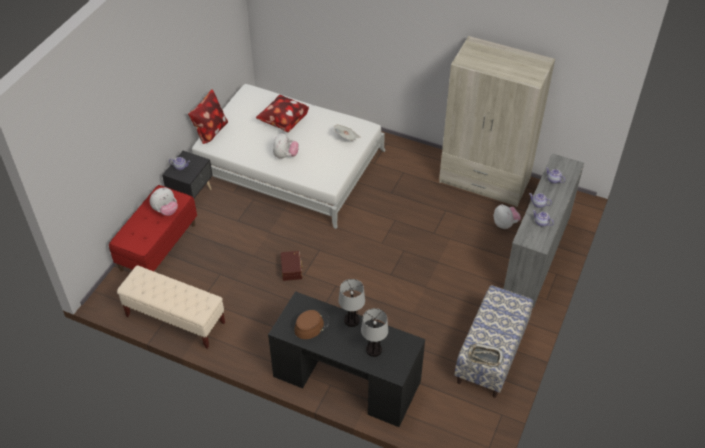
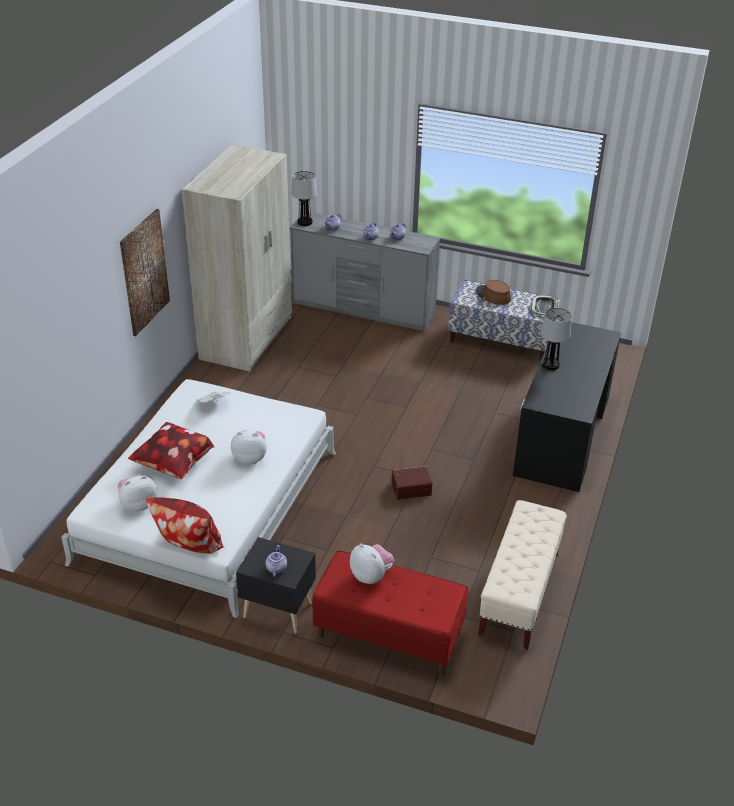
camera: 95 degrees left, 10 degrees down
brown hat [294,310,329,339] -> brown hat moved to [476,280,511,305]
table lamp [361,308,388,357] -> table lamp moved to [291,171,317,226]
plush toy [494,204,521,229] -> plush toy moved to [117,474,157,512]
none -> picture [120,209,170,336]

